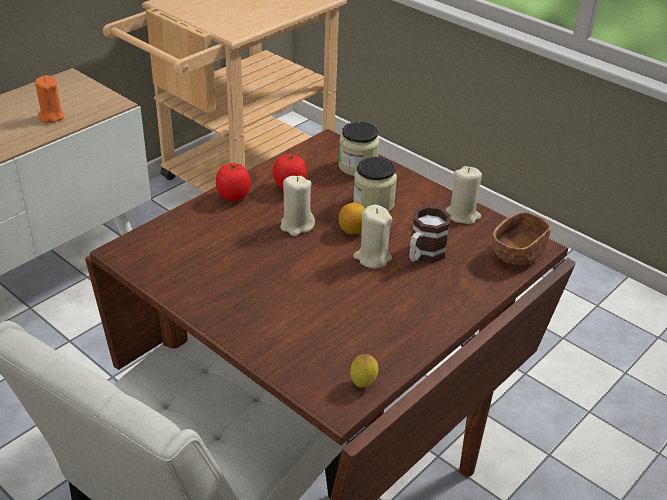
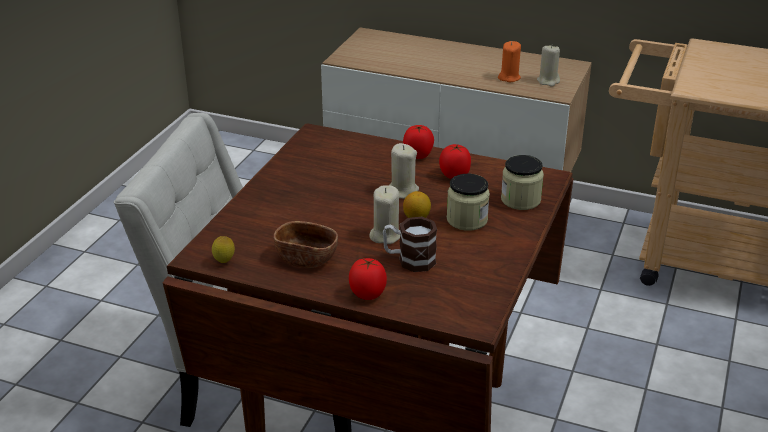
camera: 70 degrees right, 5 degrees down
beige candle [445,166,482,224] -> beige candle moved to [537,45,560,87]
brown bowl [492,212,551,265] -> brown bowl moved to [274,221,338,268]
none -> tomato [349,258,387,300]

